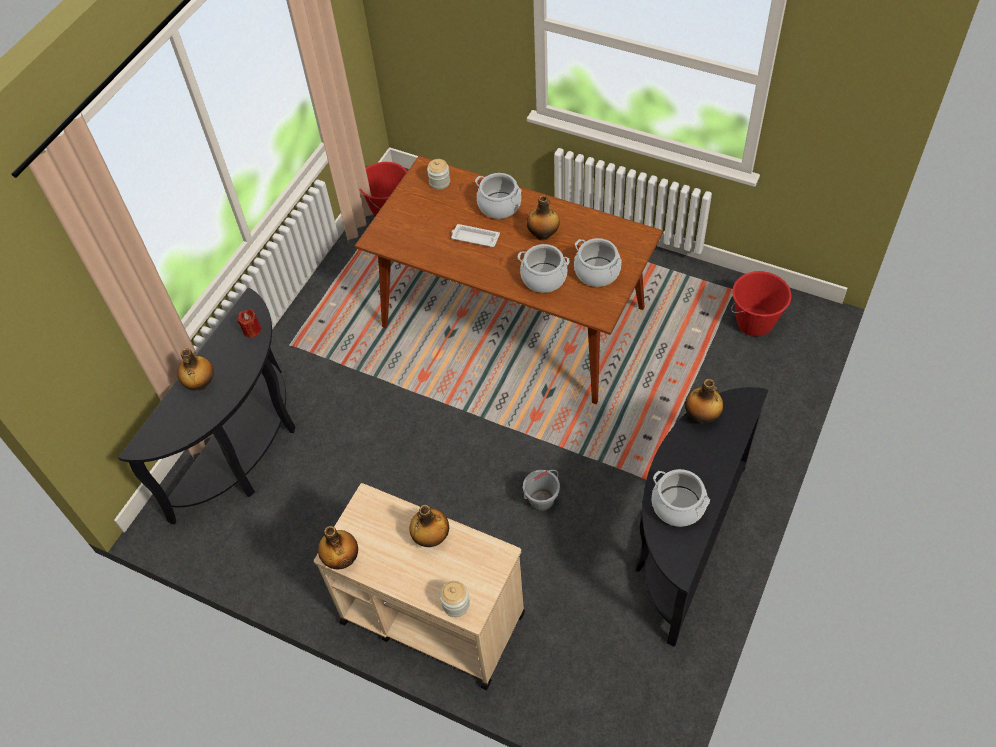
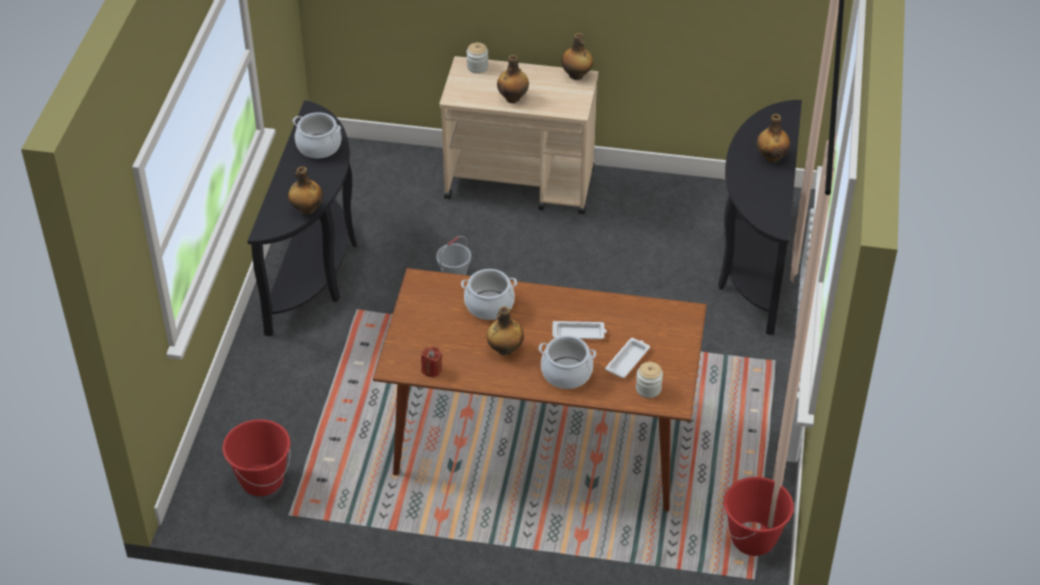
camera: 160 degrees right, 10 degrees down
red candle [237,309,262,338] -> red candle moved to [421,346,443,377]
cooking pot [574,238,622,287] -> none
none -> white tray [605,338,650,378]

